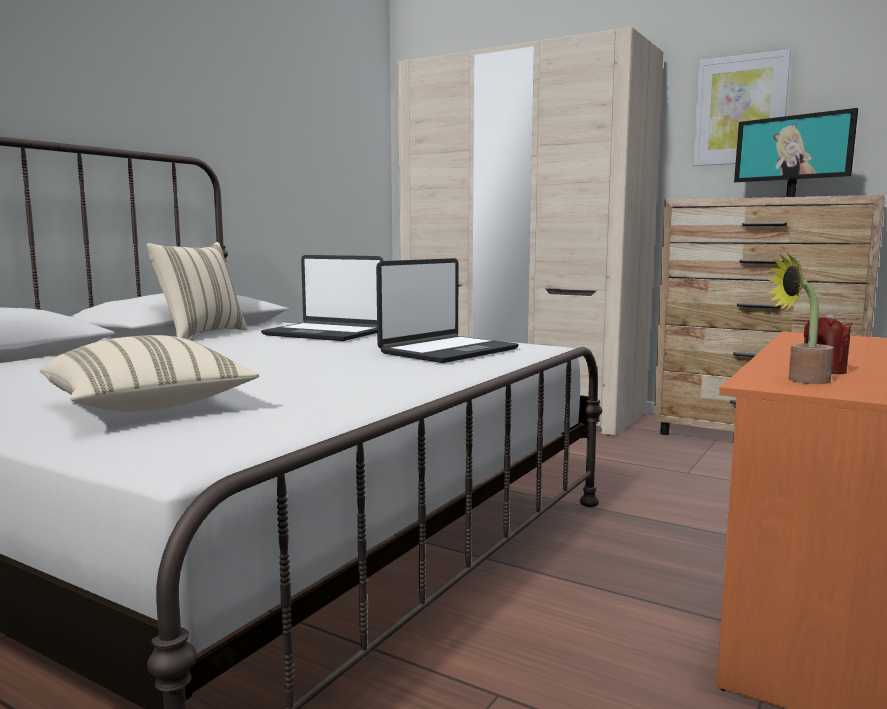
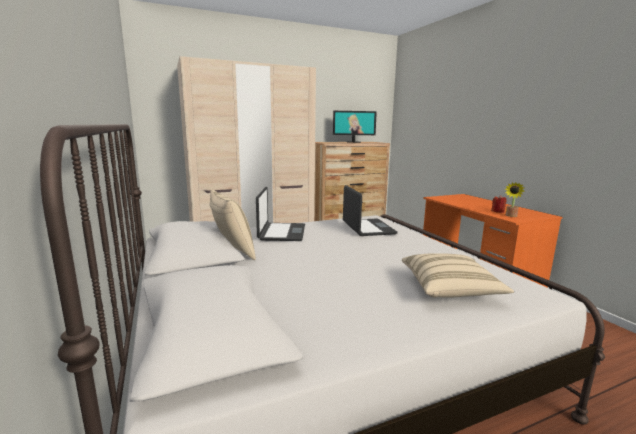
camera: 55 degrees left, 5 degrees up
laptop [261,255,383,341] -> laptop turned 60 degrees counterclockwise [256,187,305,241]
picture [693,50,791,166] -> none

